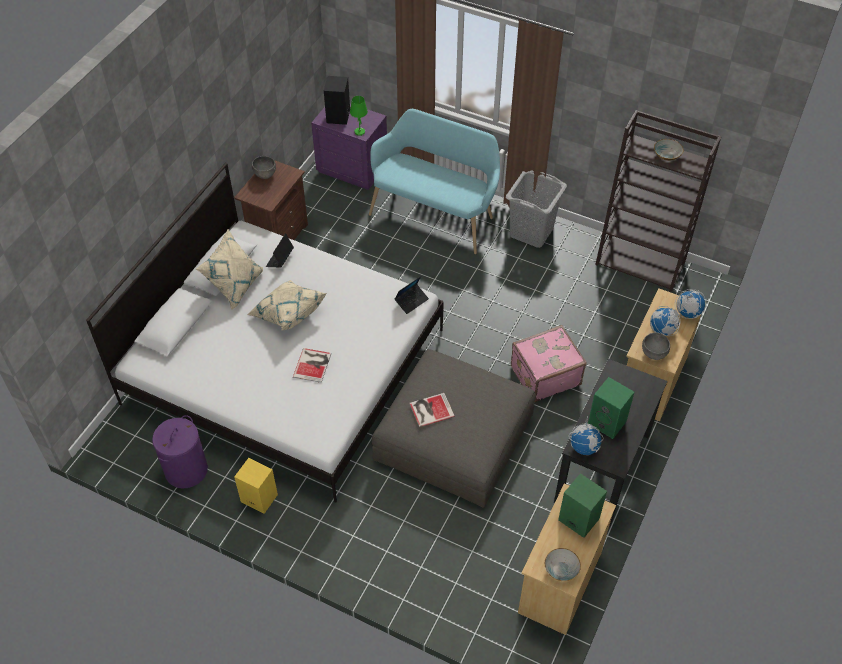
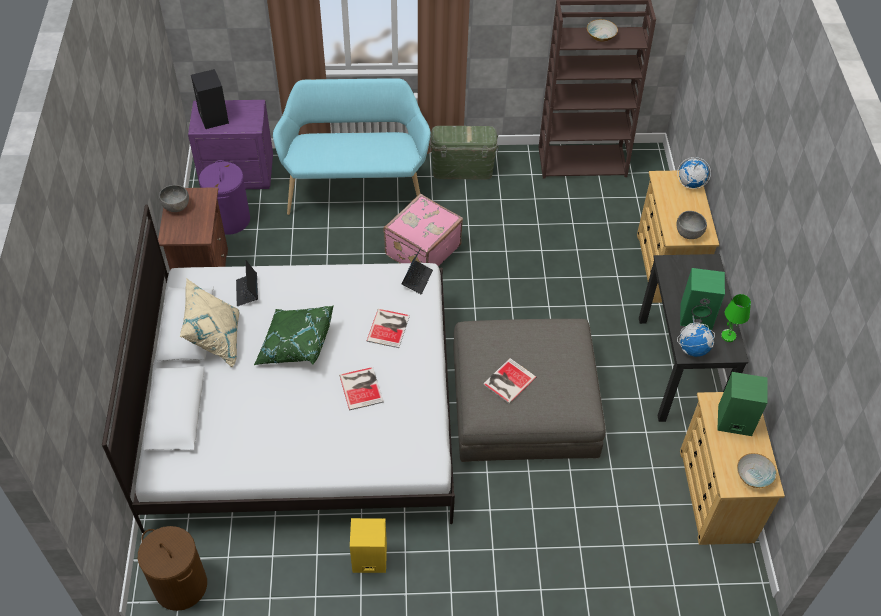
camera: 30 degrees left, 0 degrees up
purple laundry basket [152,415,208,488] -> purple laundry basket moved to [199,160,250,235]
beige pillow [247,280,327,331] -> green pillow [254,305,334,365]
green table lamp [350,96,368,136] -> green table lamp moved to [721,294,751,342]
grey laundry basket [506,170,567,248] -> green storage box [429,126,499,179]
pink suitcase [511,325,587,402] -> pink suitcase moved to [383,194,463,267]
globe [650,306,680,336] -> none
none -> brown laundry basket [138,526,207,611]
none -> book [367,309,410,348]

